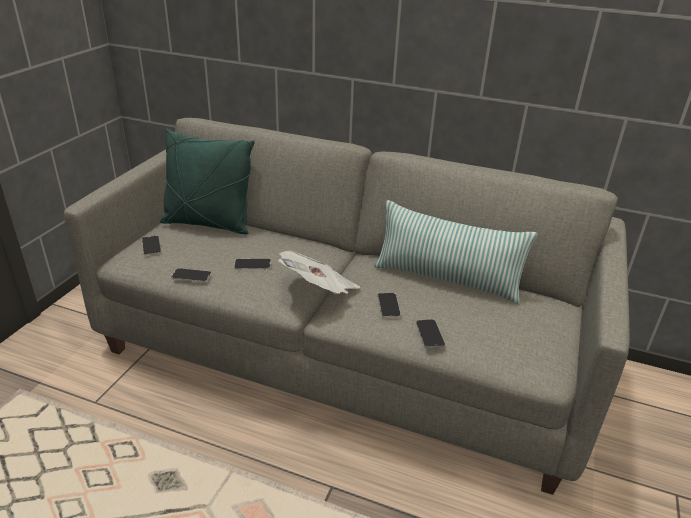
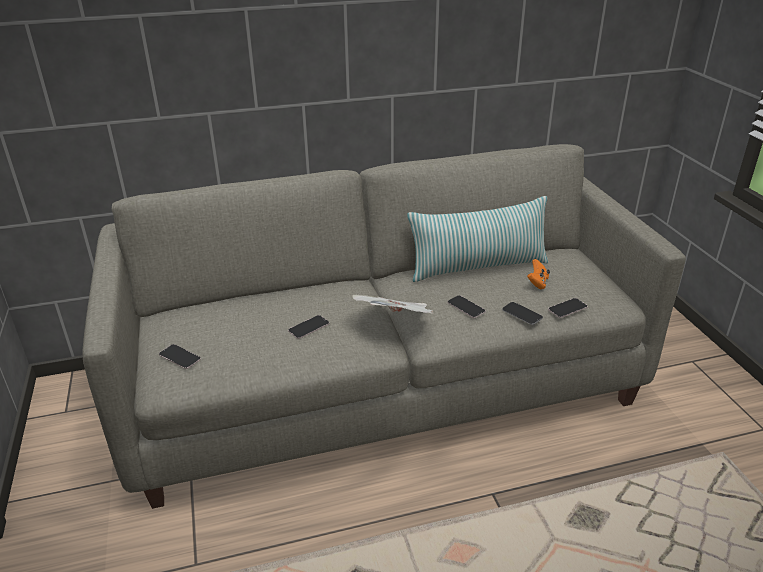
camera: 35 degrees left, 0 degrees up
green pillow [160,128,255,234] -> none
phone [171,268,211,282] -> phone moved to [548,298,588,318]
none -> orange game controller [527,259,550,289]

